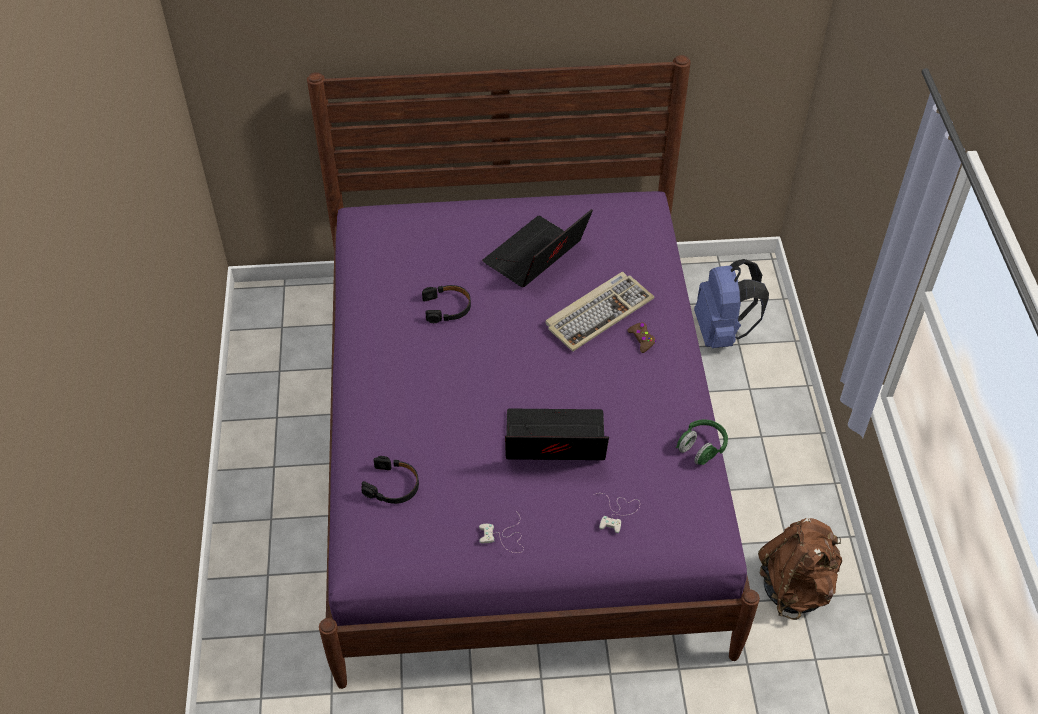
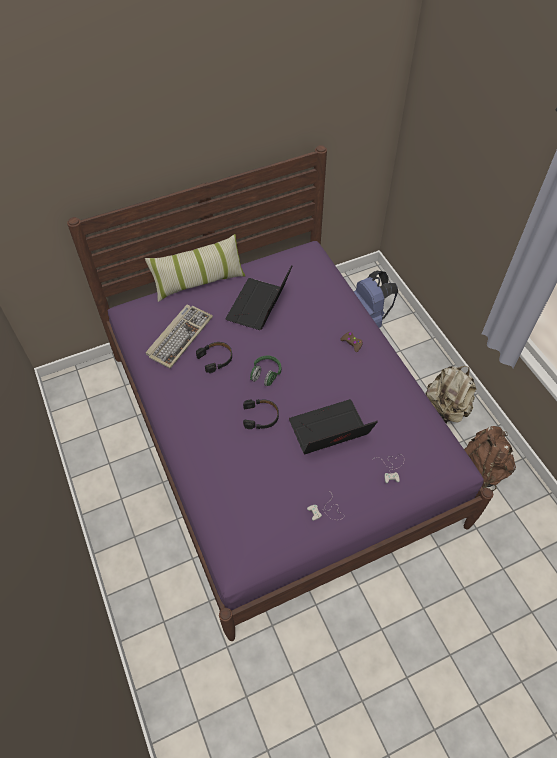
camera: 20 degrees left, 5 degrees up
black headphones [361,456,419,504] -> black headphones moved to [243,399,279,429]
keyboard [545,272,654,352] -> keyboard moved to [146,305,213,369]
green headphones [676,419,728,465] -> green headphones moved to [250,356,281,386]
none -> pillow [145,234,245,302]
none -> beige backpack [426,366,476,424]

